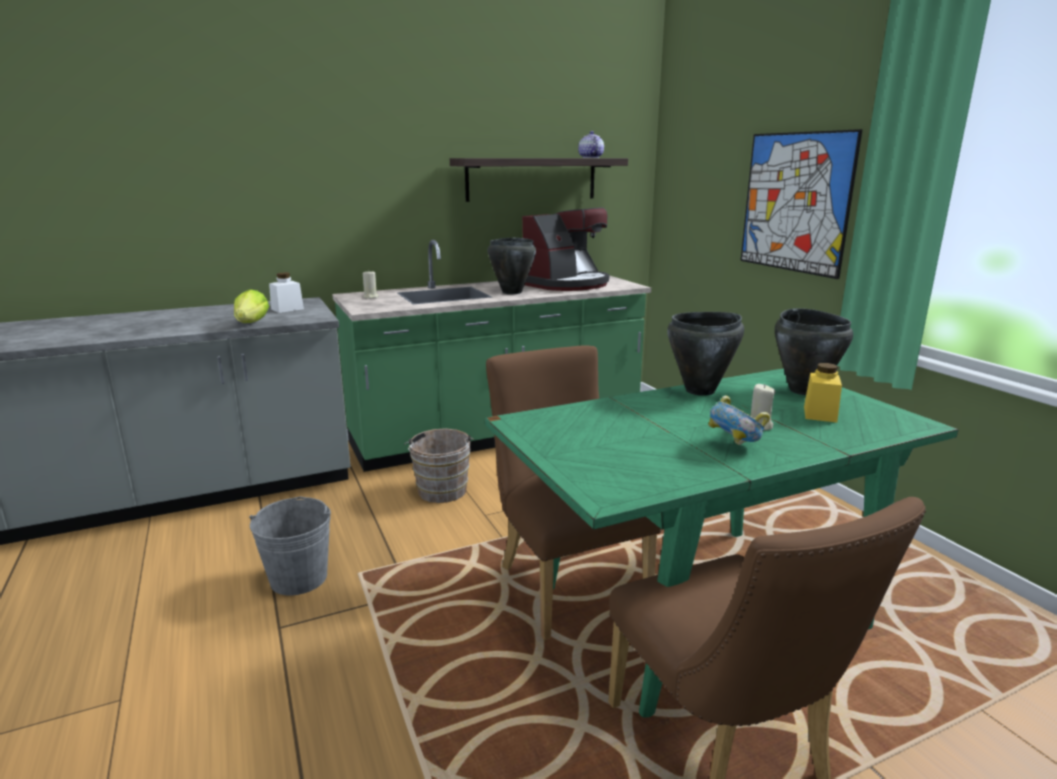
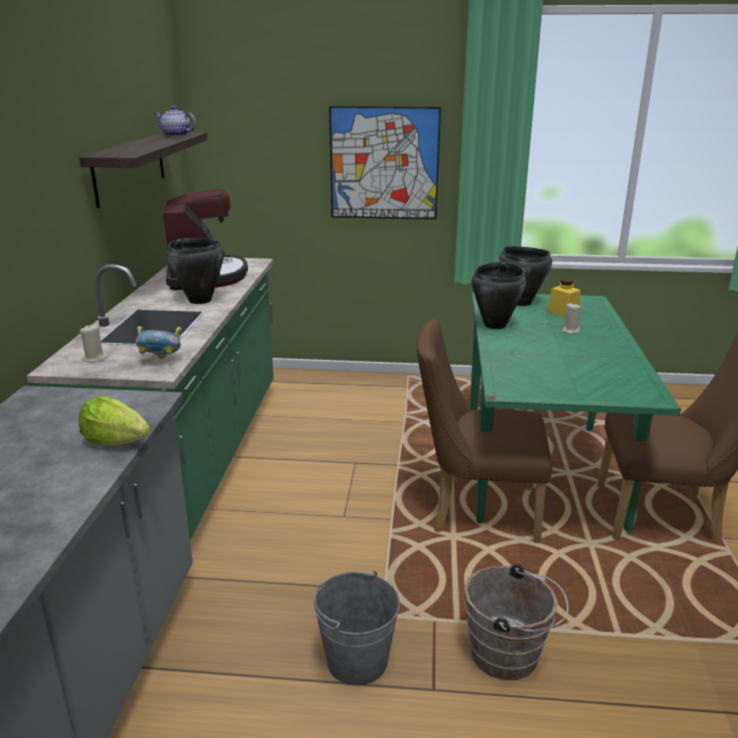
camera: 60 degrees left, 5 degrees up
white jar [269,273,304,313] -> none
brown bucket [404,428,474,503] -> brown bucket moved to [464,564,569,680]
bowl [708,396,770,445] -> bowl moved to [136,326,182,359]

